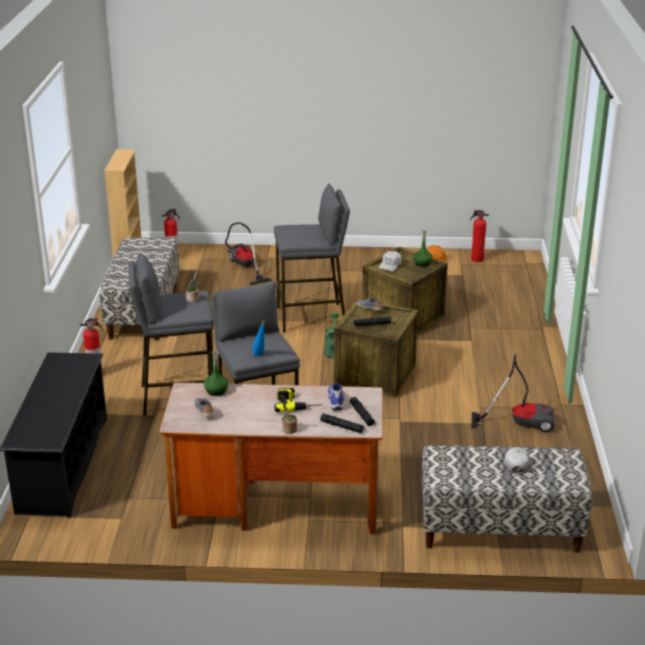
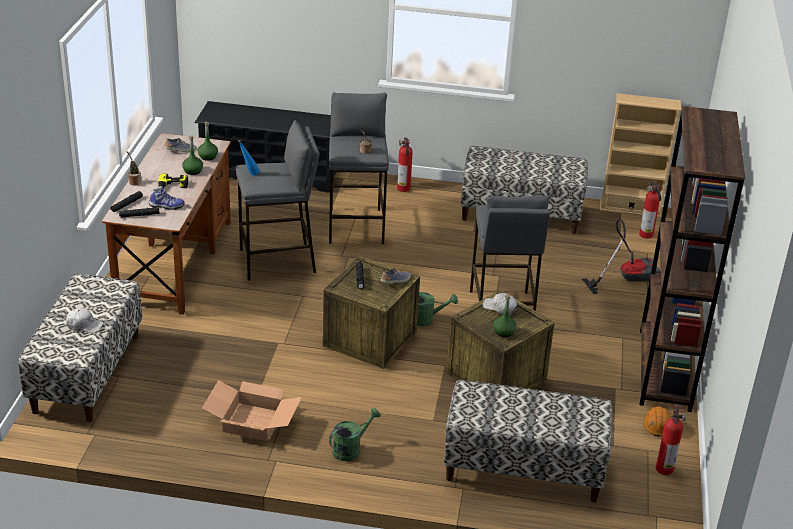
camera: 95 degrees right, 5 degrees up
vacuum cleaner [471,354,555,433] -> cardboard box [202,380,302,441]
none -> green bottle [182,135,203,175]
none -> green watering can [329,408,381,461]
none -> bench [444,380,612,502]
none -> brown bookcase [640,106,745,412]

